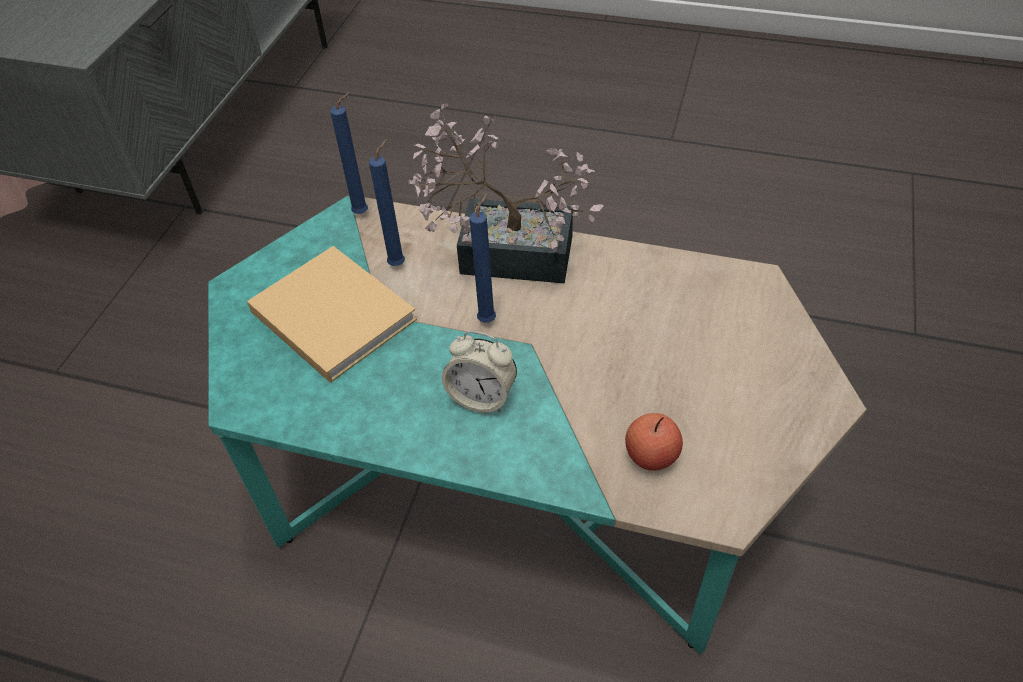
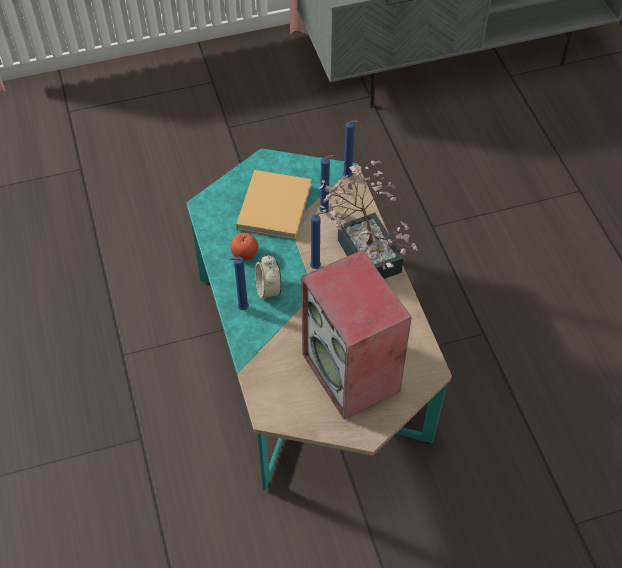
camera: 55 degrees right, 5 degrees up
apple [625,413,683,471] -> apple moved to [231,233,258,260]
none -> blue candle [230,256,249,310]
none -> speaker [301,250,412,419]

